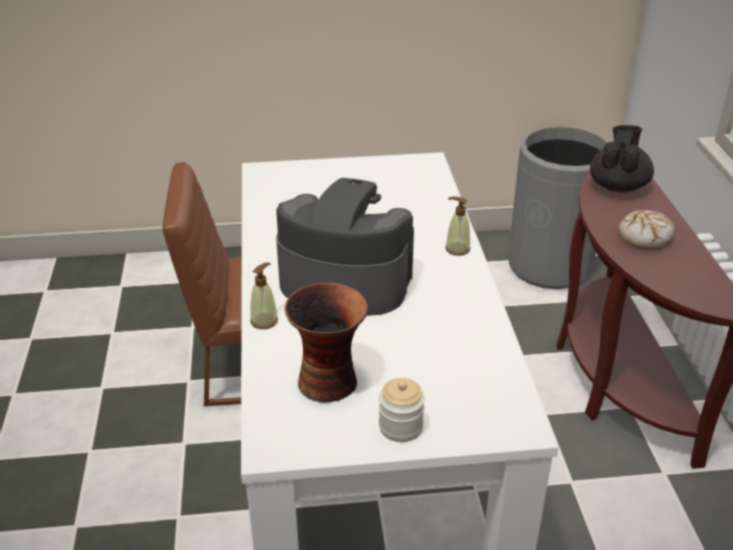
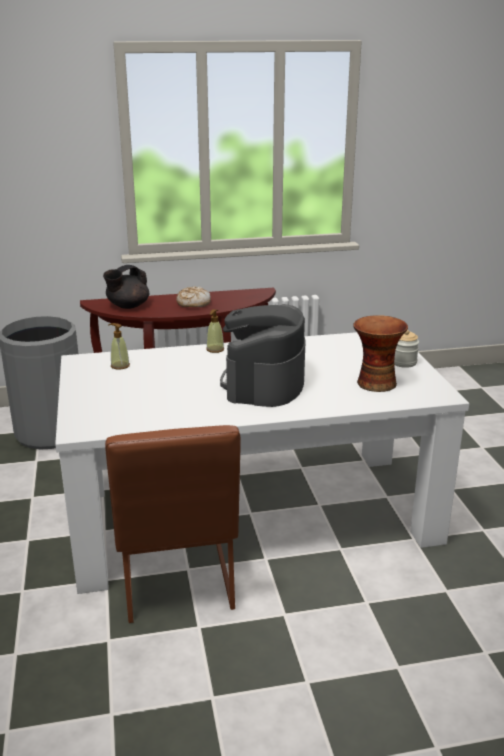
camera: 95 degrees left, 10 degrees down
soap dispenser [250,263,278,329] -> soap dispenser moved to [108,323,130,370]
black teapot [590,125,654,193] -> black teapot turned 60 degrees counterclockwise [103,265,149,309]

